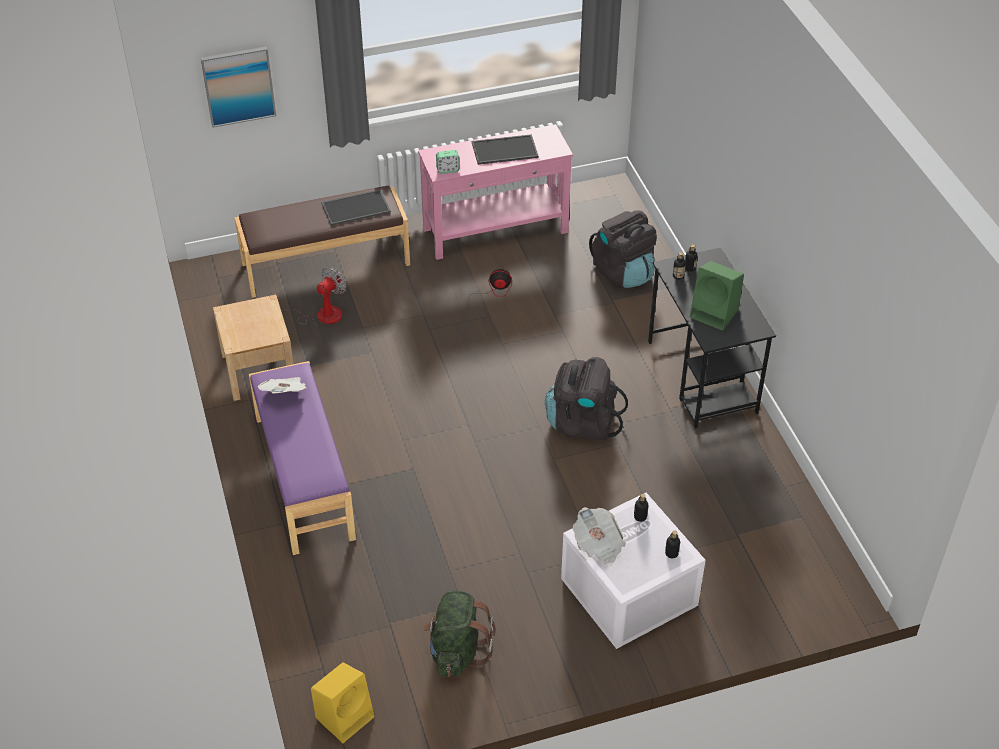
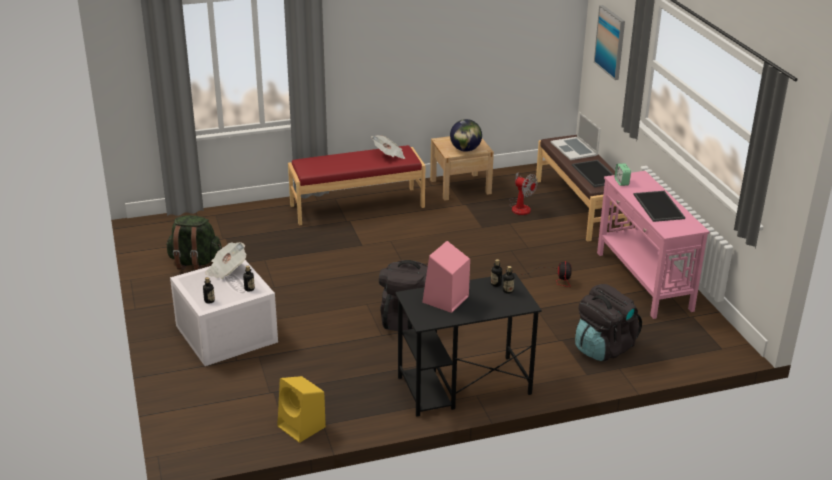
camera: 90 degrees right, 15 degrees down
purple bench [249,361,356,555] -> red bench [288,145,425,226]
yellow speaker [311,662,375,743] -> yellow speaker moved to [277,376,326,443]
green speaker [690,261,744,331] -> pink speaker [422,241,470,313]
none -> globe [450,119,482,152]
none -> laptop [551,112,601,160]

